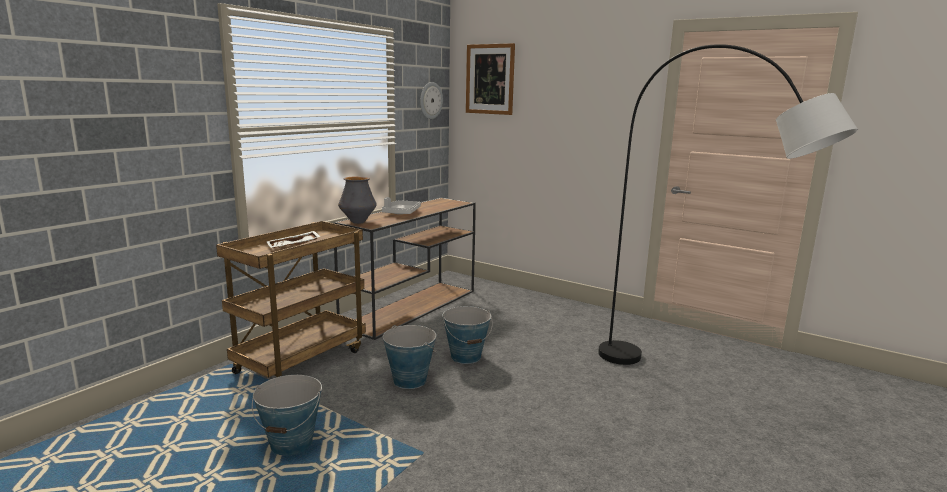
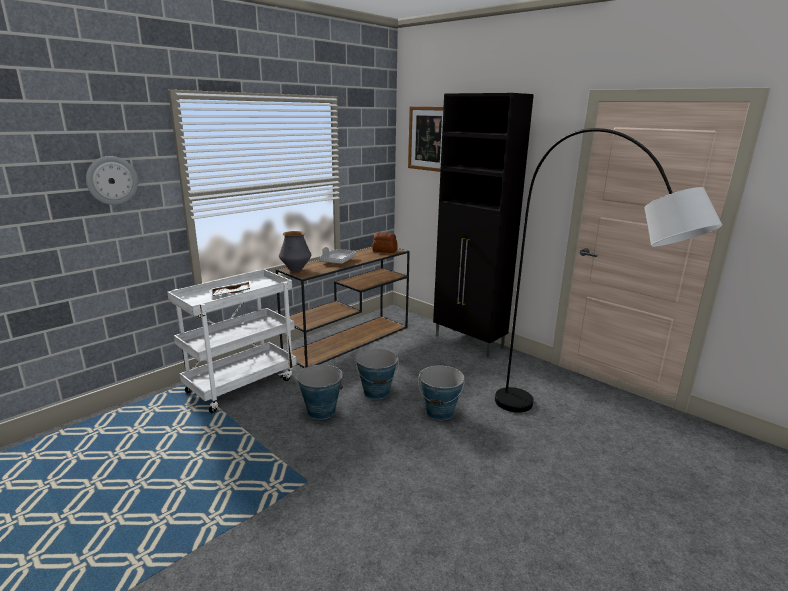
camera: 10 degrees right, 5 degrees up
brown cart [216,221,366,378] -> white cart [167,269,297,413]
bucket [252,375,322,456] -> bucket moved to [418,366,465,420]
wall clock [420,82,443,119] -> wall clock moved to [86,156,138,205]
none -> bread [372,232,397,253]
none -> black cabinet [433,93,534,357]

